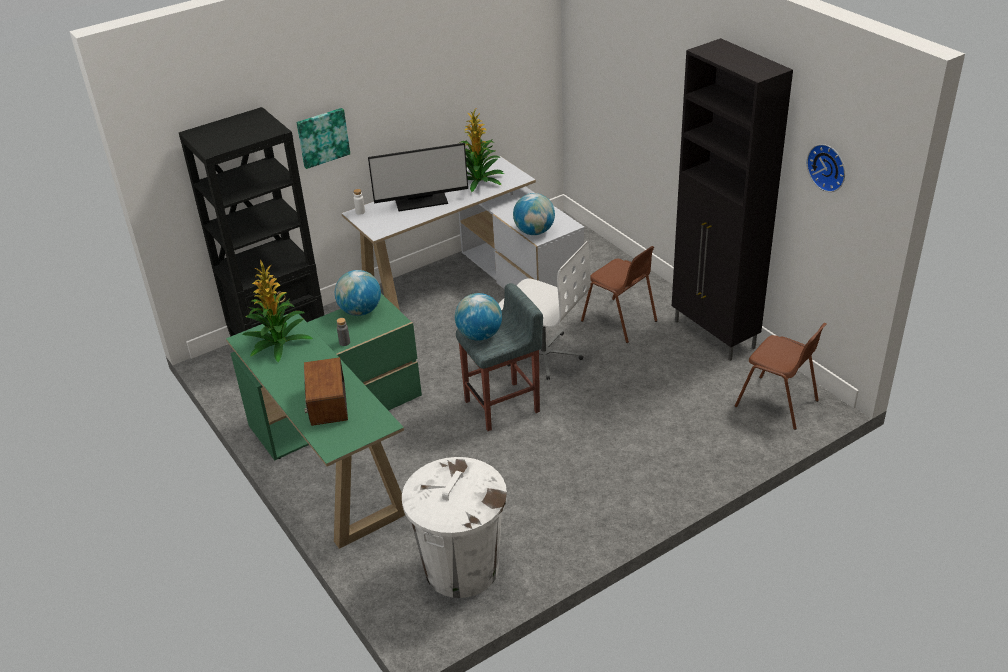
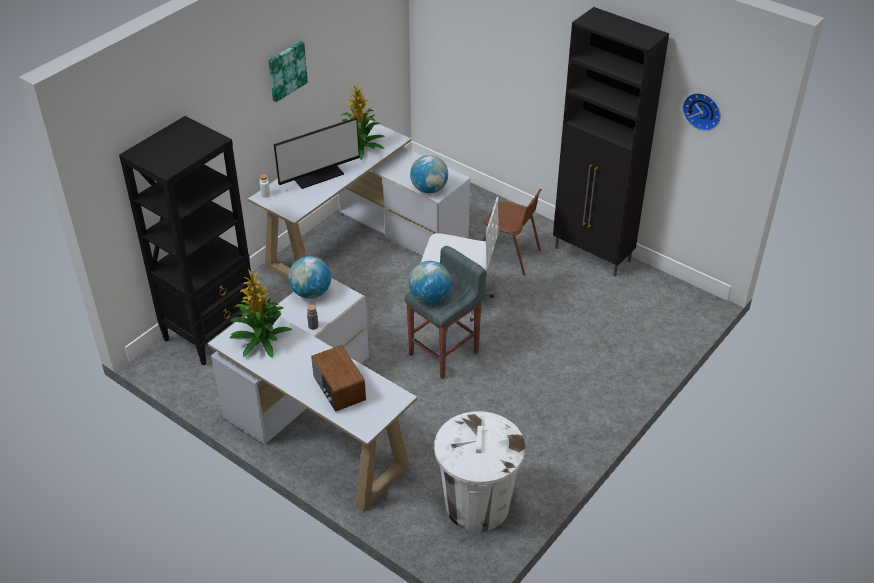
camera: 20 degrees left, 5 degrees up
green desk [226,294,422,549] -> white desk [208,278,417,512]
picture [296,108,350,169] -> picture moved to [268,41,308,102]
brown chair [735,323,826,430] -> none

